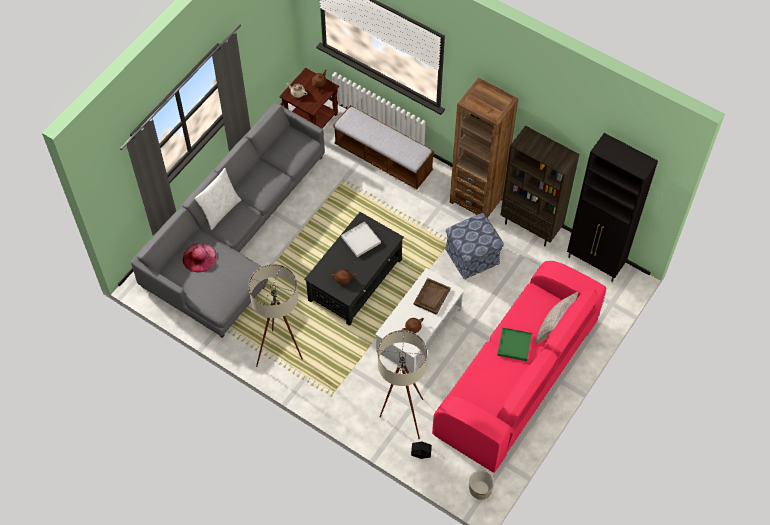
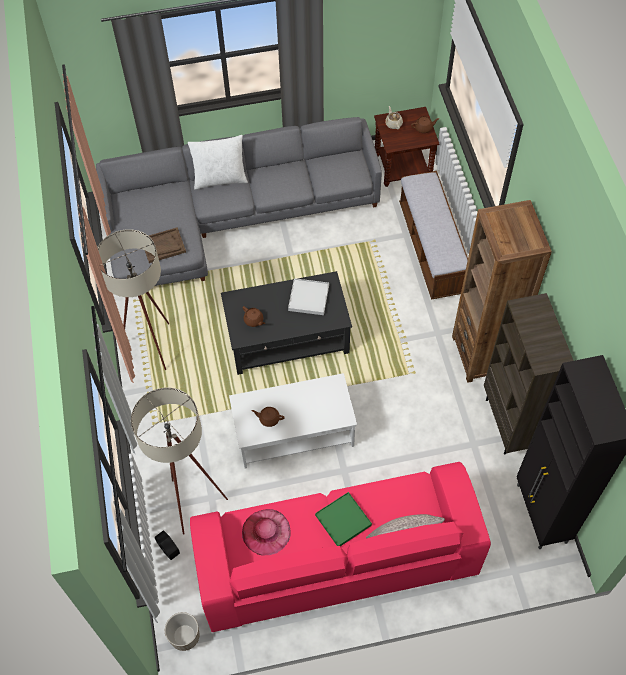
camera: 45 degrees right, 0 degrees up
pink hat [183,243,217,272] -> pink hat moved to [242,509,291,556]
brown tray [413,278,451,315] -> brown tray moved to [145,227,186,263]
ottoman [445,213,504,279] -> none

